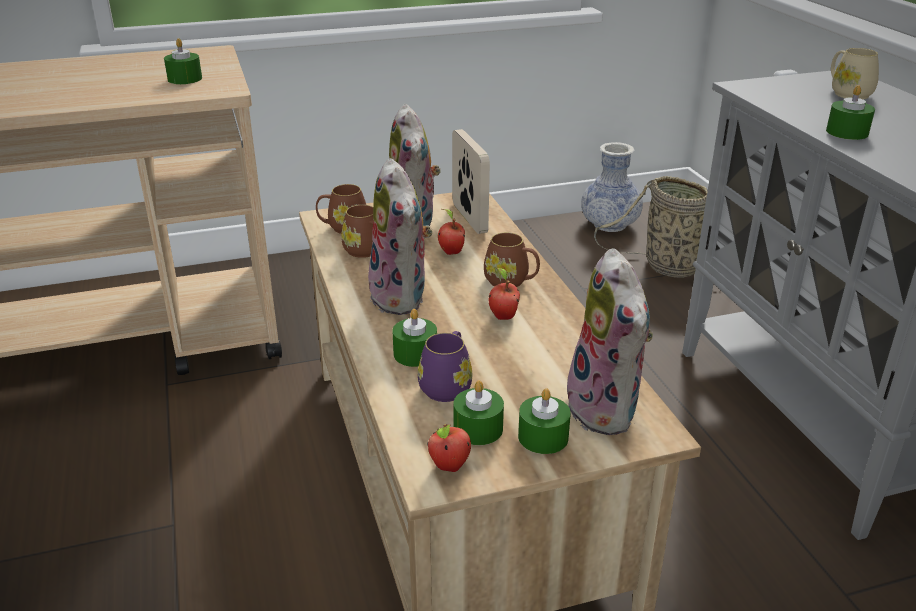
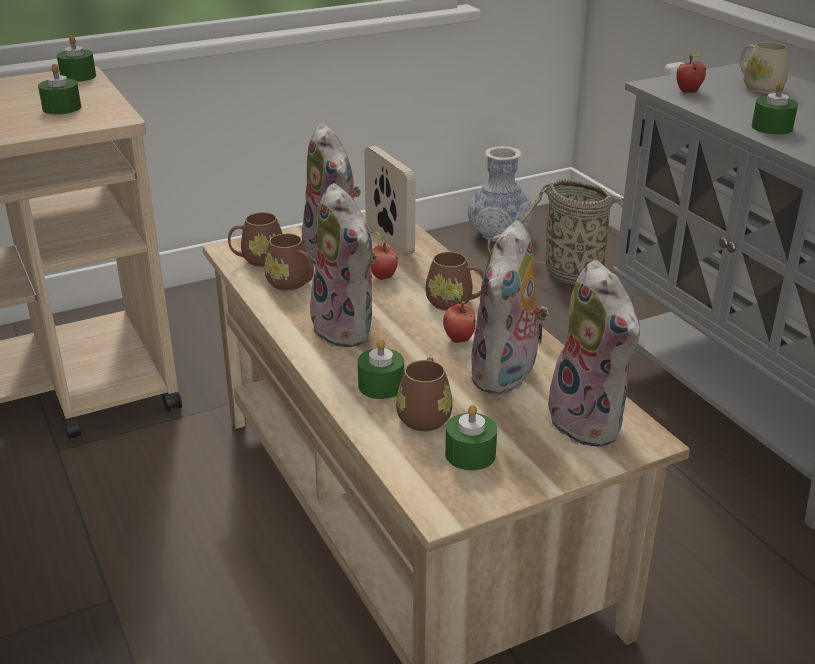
camera: 10 degrees left, 0 degrees up
purple mug [418,331,472,402] -> brown mug [396,358,453,431]
apple [427,424,471,472] -> apple moved to [676,51,706,93]
green candle [518,388,571,454] -> green candle moved to [57,35,96,82]
none -> plush toy [469,220,550,395]

